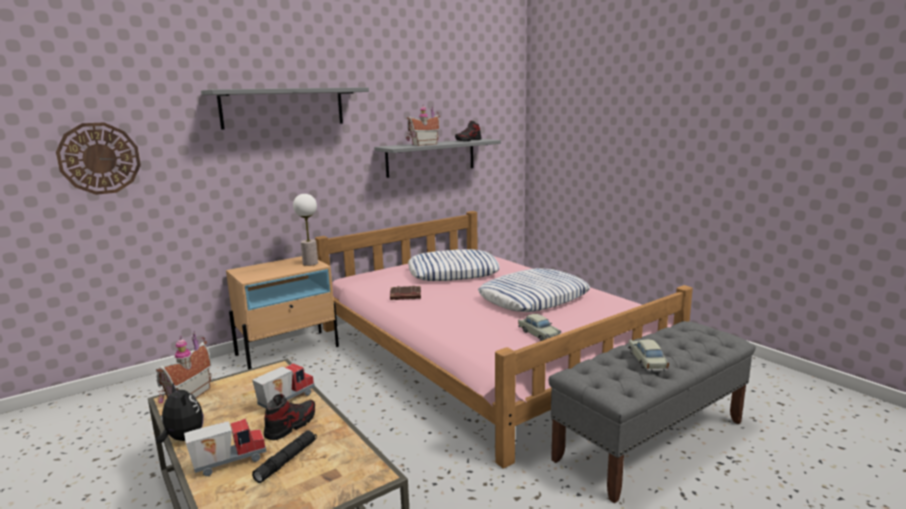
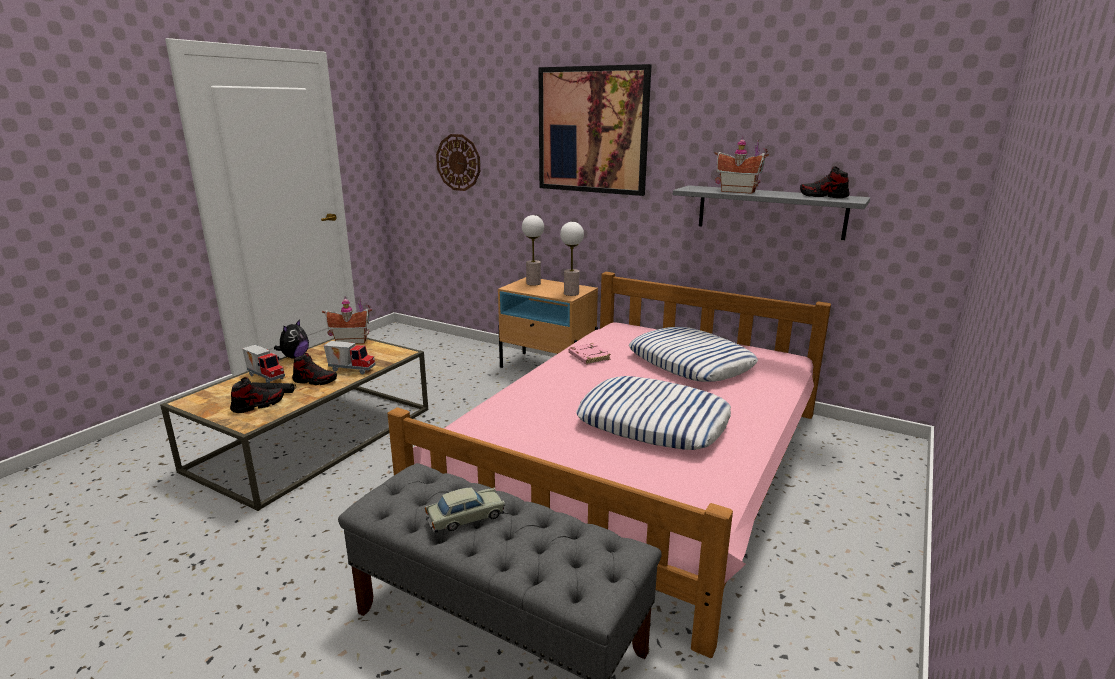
camera: 65 degrees right, 5 degrees up
grey shelf [201,87,369,130] -> picture [539,64,651,196]
brown book [390,286,421,300] -> pink book [569,343,611,364]
beige toy car [518,314,561,341] -> none
none -> shoe [230,377,284,413]
none -> table lamp [522,215,544,286]

